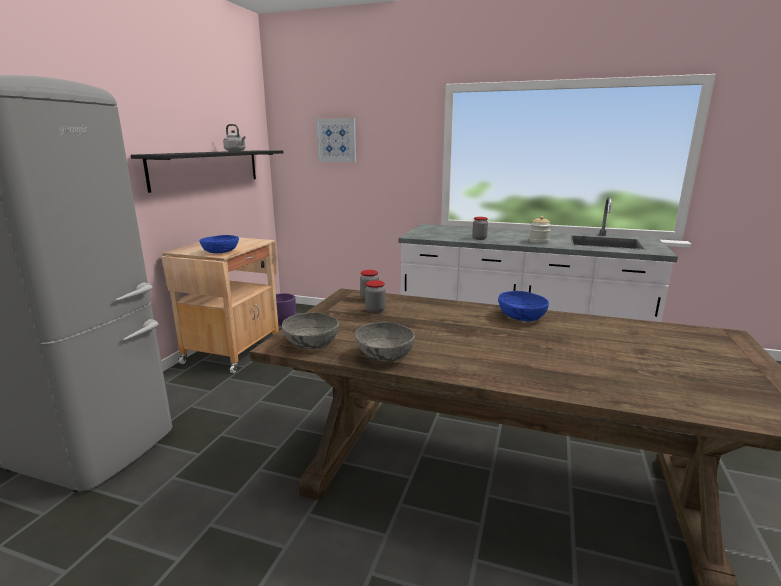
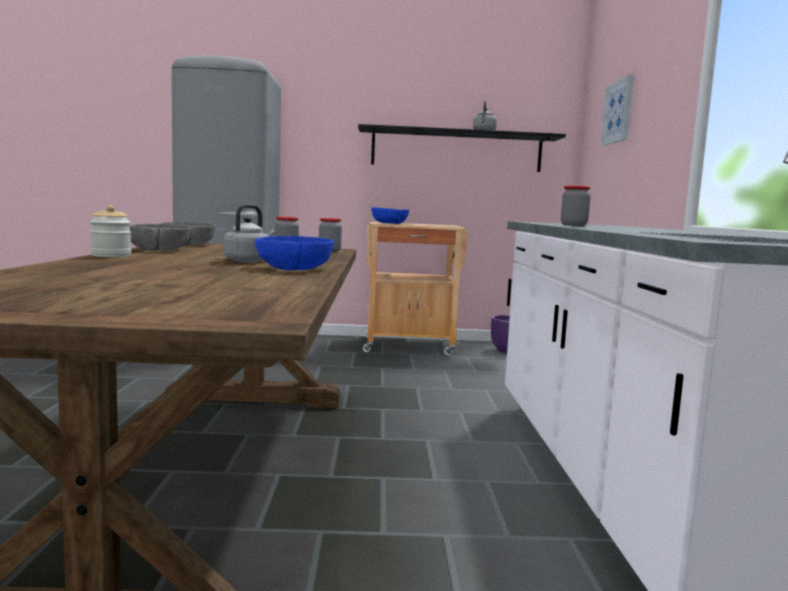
camera: 70 degrees right, 10 degrees down
jar [529,216,551,244] -> jar moved to [90,205,131,257]
none -> grey kettle [224,204,275,263]

